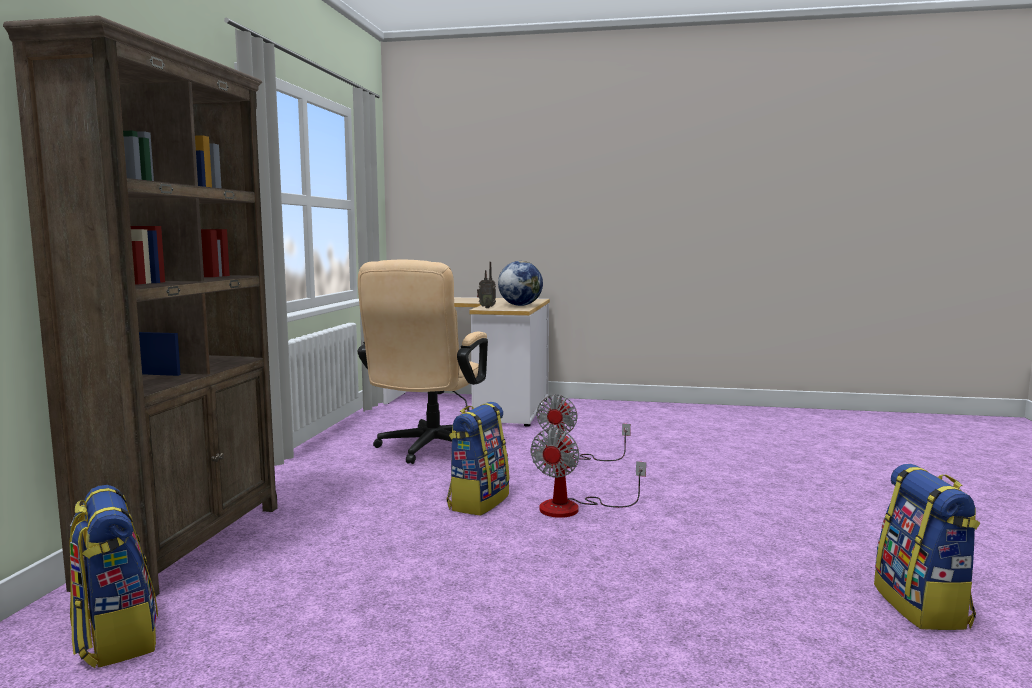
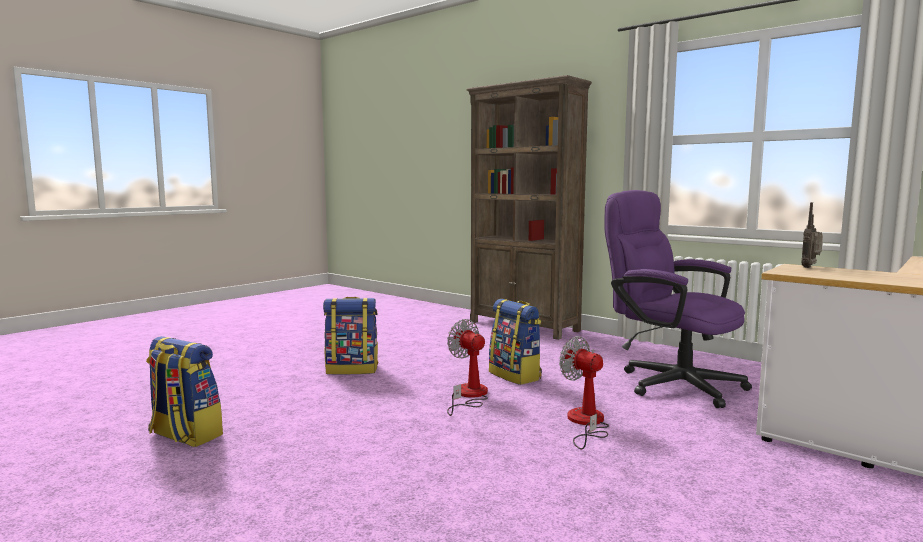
camera: 120 degrees right, 0 degrees up
backpack [69,485,158,668] -> backpack moved to [323,297,379,375]
beige office chair [358,260,488,464] -> purple office chair [605,190,752,408]
globe [498,261,543,306] -> none

